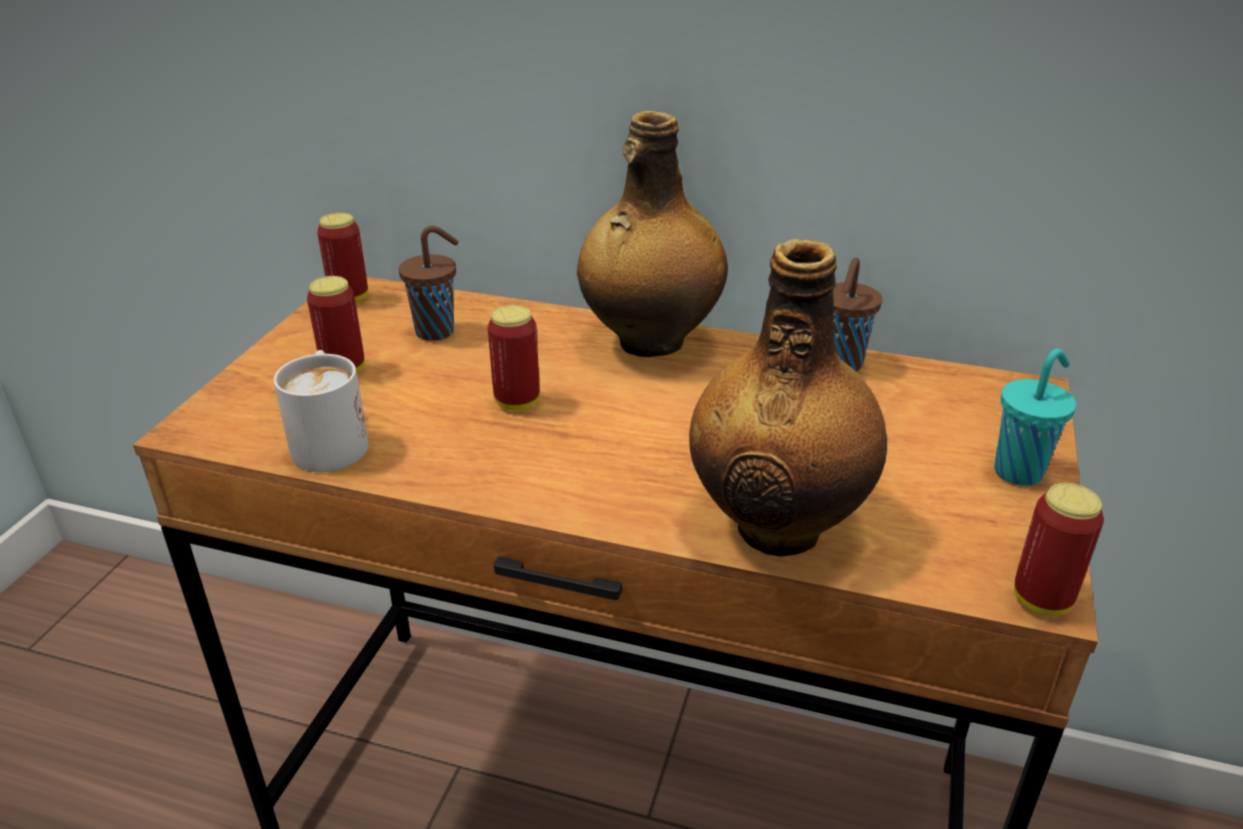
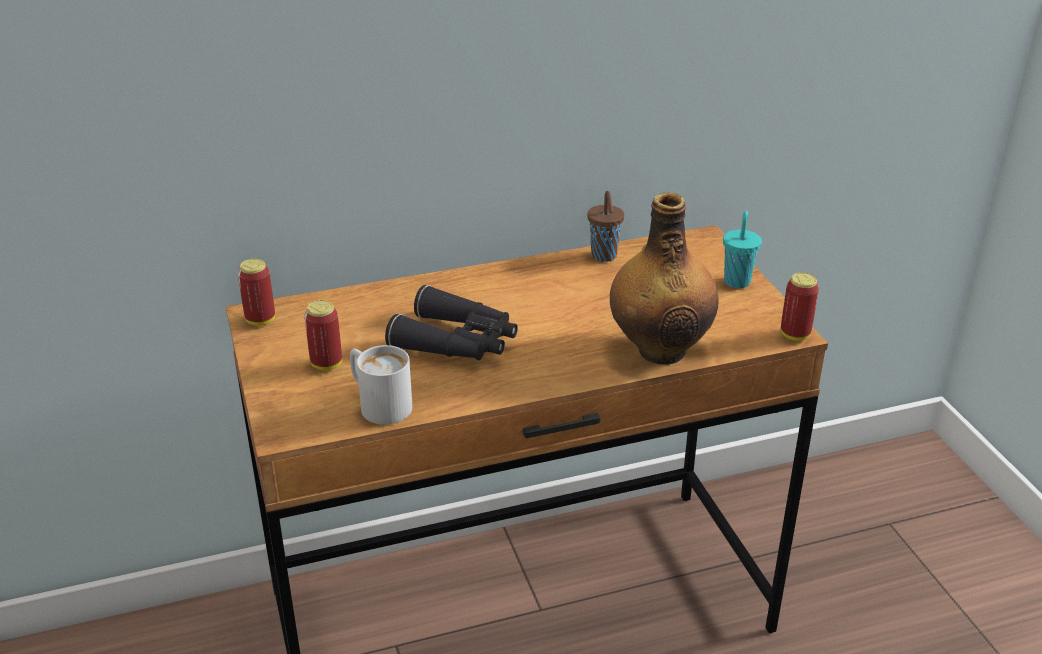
camera: 35 degrees left, 0 degrees up
brown cup [399,226,458,341] -> none
can [488,304,540,410] -> black binoculars [385,285,518,360]
bottle [577,111,728,357] -> none

